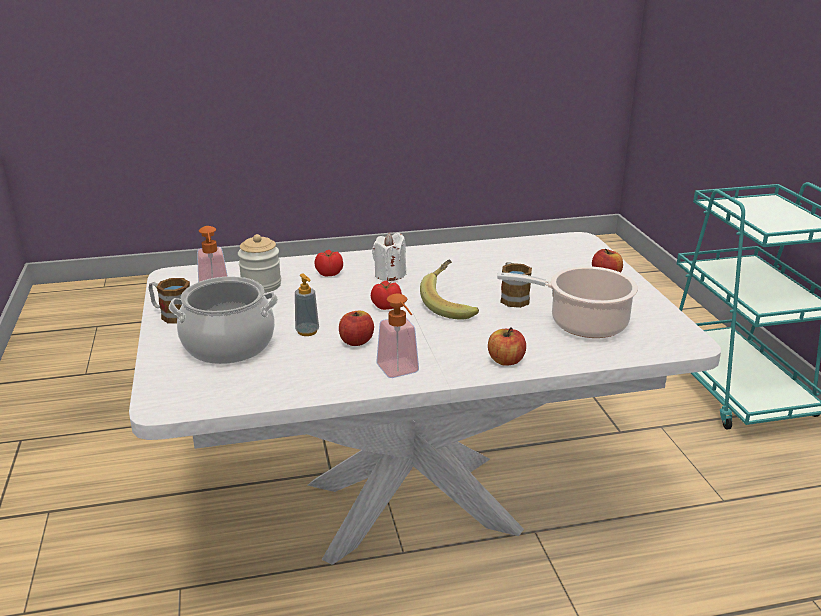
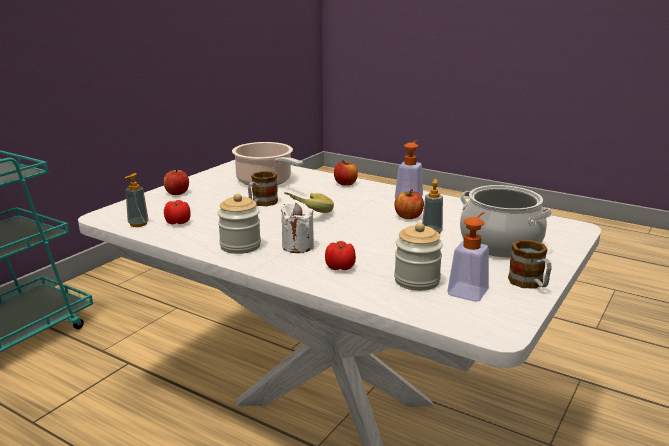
camera: 135 degrees left, 5 degrees down
tomato [371,280,402,310] -> tomato moved to [164,200,191,225]
none -> soap dispenser [125,173,149,227]
none -> jar [217,193,261,254]

